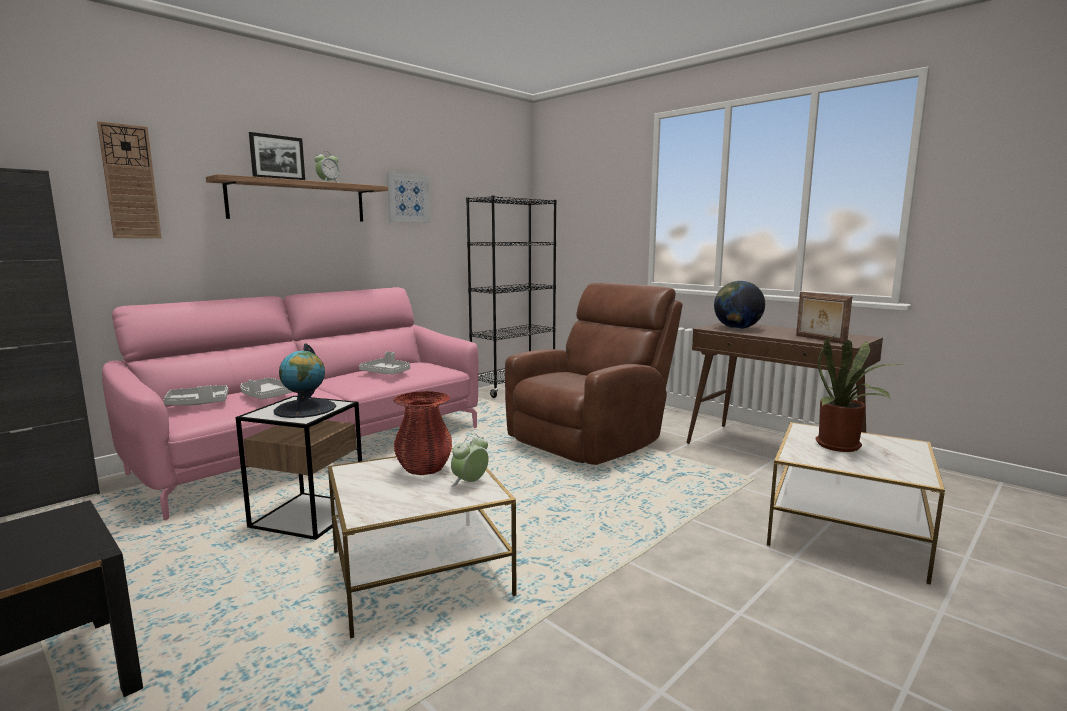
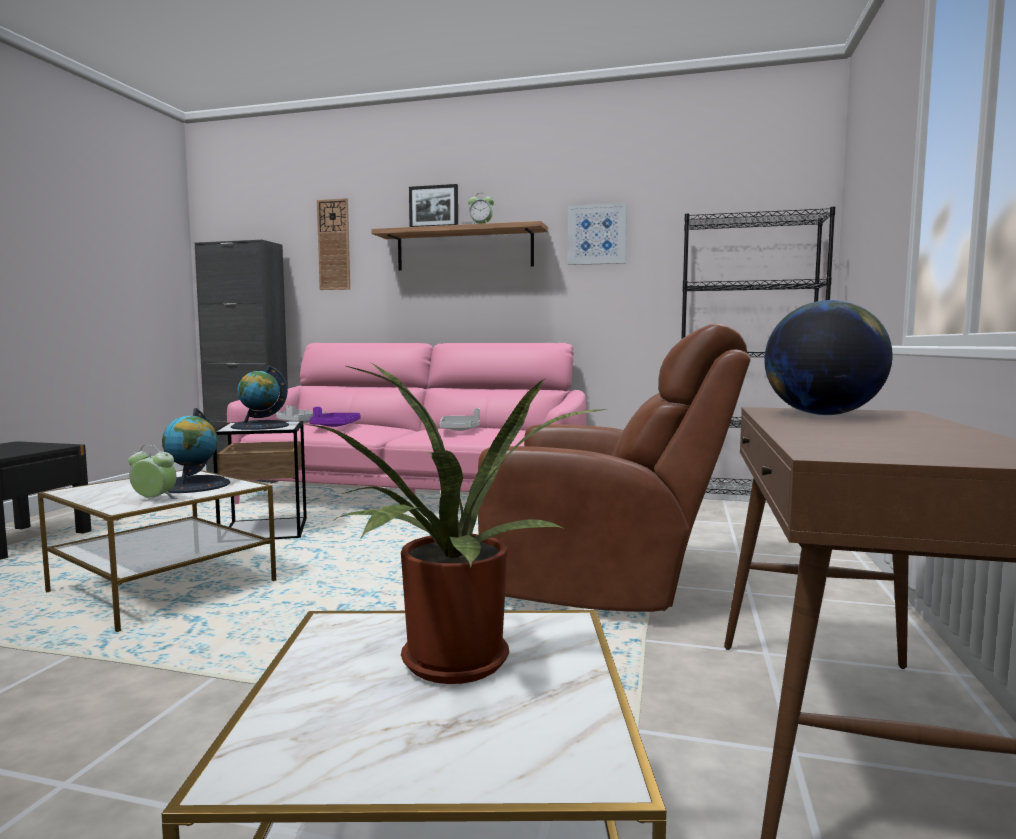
camera: 60 degrees right, 5 degrees down
grey tray [240,378,292,399] -> purple tray [309,407,361,427]
red vase [393,391,452,475] -> globe [162,408,230,493]
picture frame [796,292,852,344] -> none

